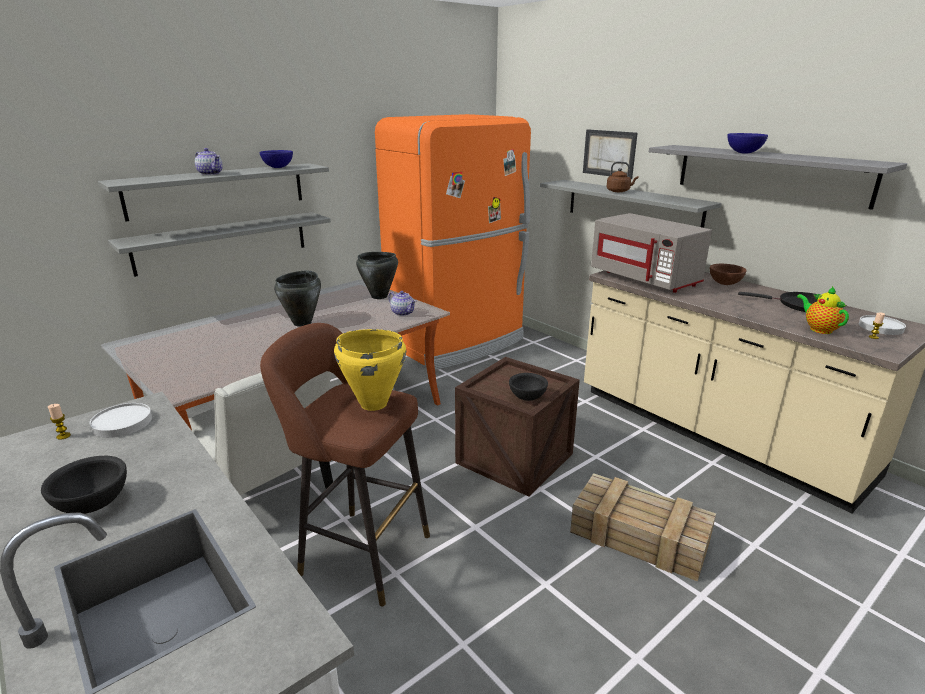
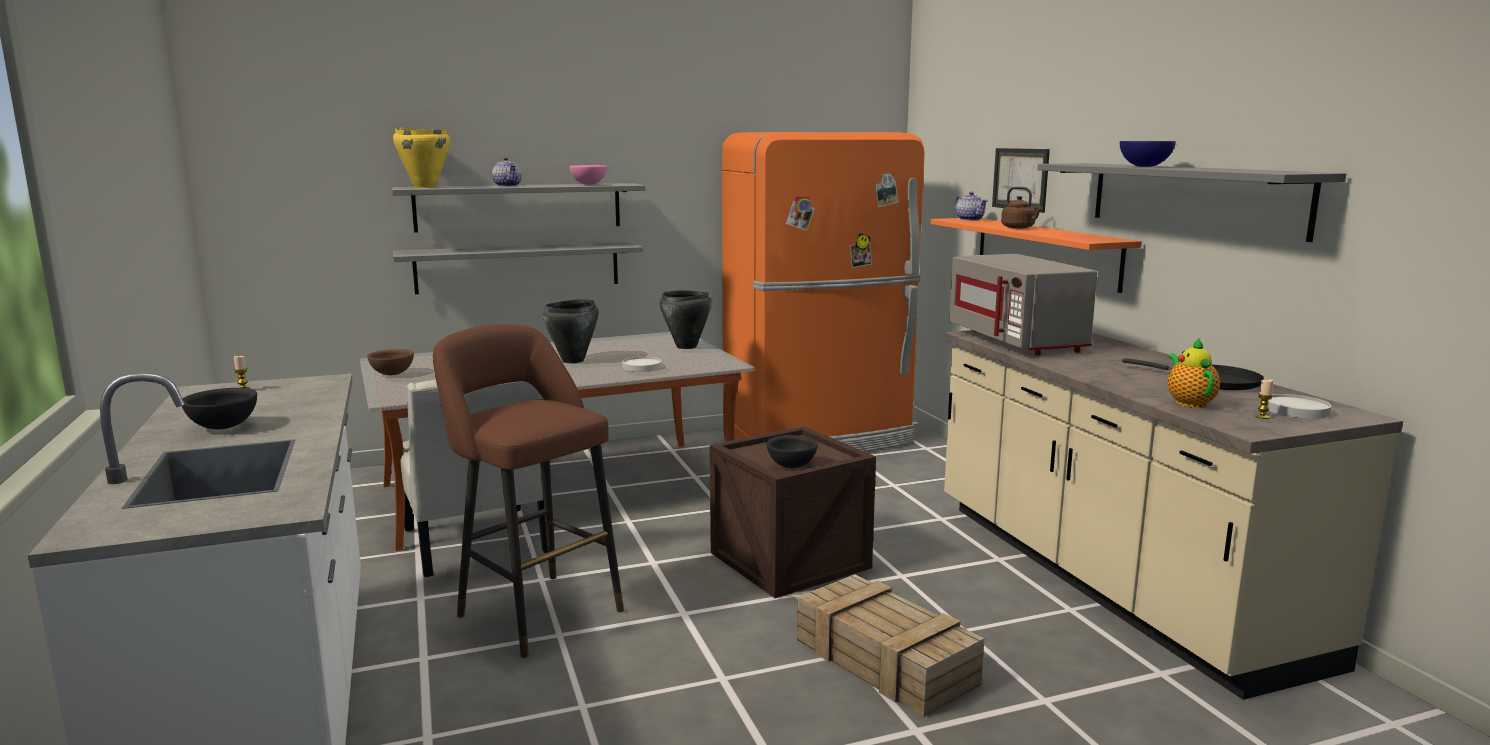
camera: 20 degrees right, 10 degrees down
white plate [89,403,152,438] -> white plate moved to [622,357,662,372]
blue bowl [260,150,293,168] -> pink bowl [569,165,607,185]
yellow cooking pot [334,329,406,411] -> yellow cooking pot moved to [393,128,450,188]
teapot [388,291,416,316] -> teapot moved to [954,192,988,221]
grey shelf [540,180,722,228] -> orange shelf [931,218,1142,293]
brown bowl [710,264,747,285] -> brown bowl moved to [367,349,414,375]

